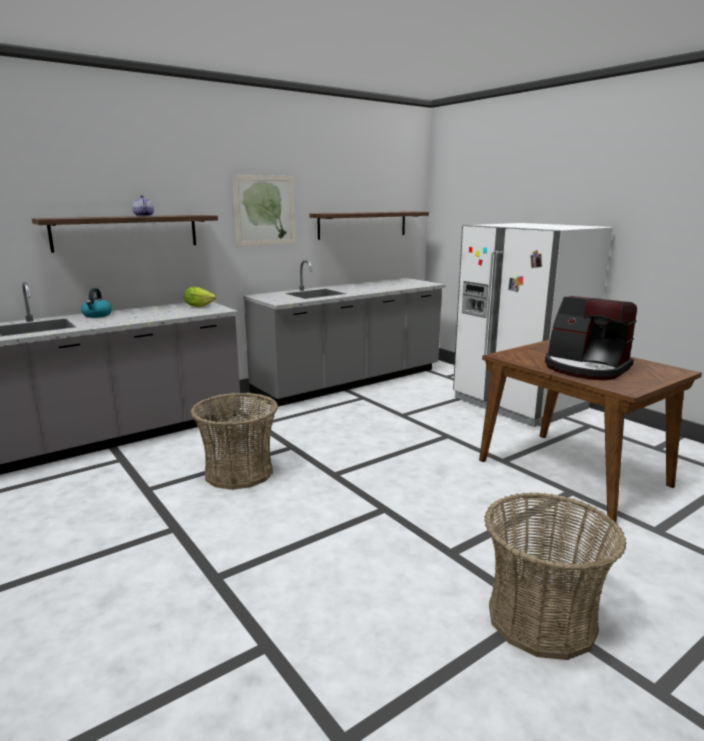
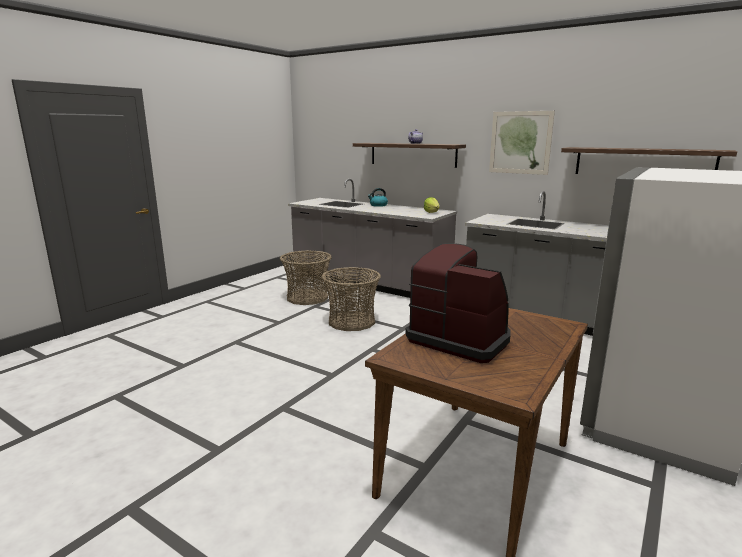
camera: 70 degrees right, 0 degrees up
basket [484,492,627,660] -> basket moved to [280,250,332,305]
coffee machine [545,296,637,380] -> coffee machine turned 105 degrees clockwise [405,243,510,363]

